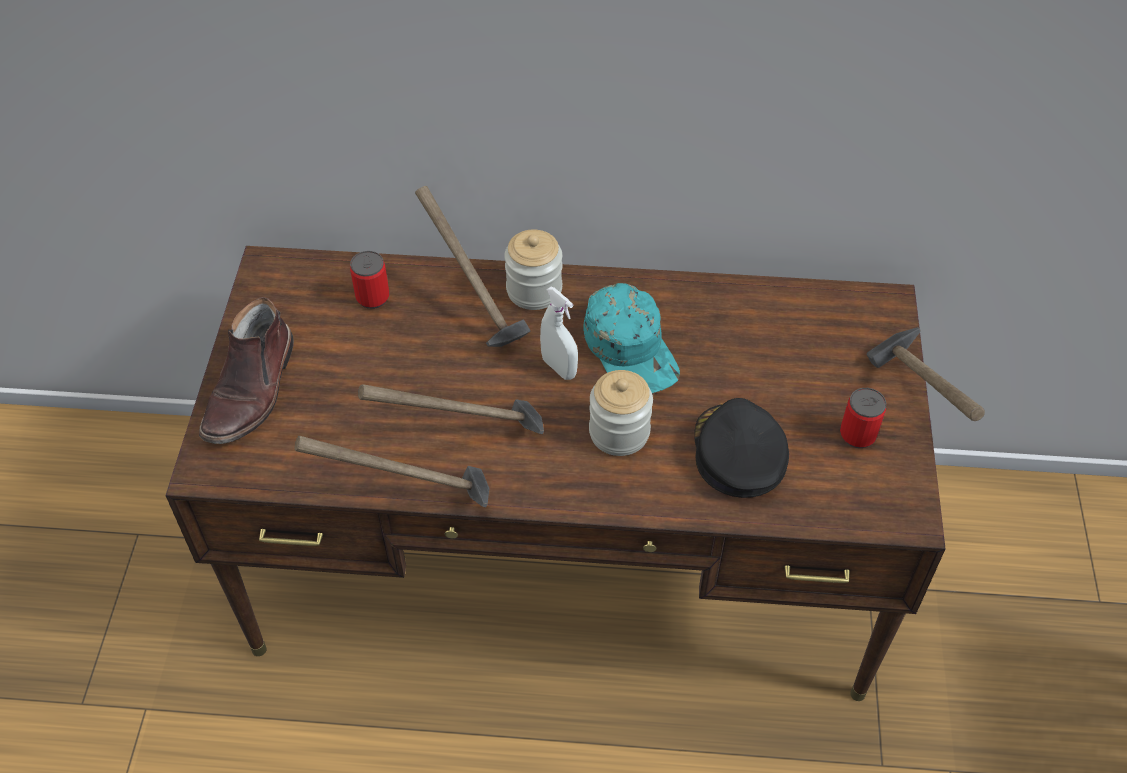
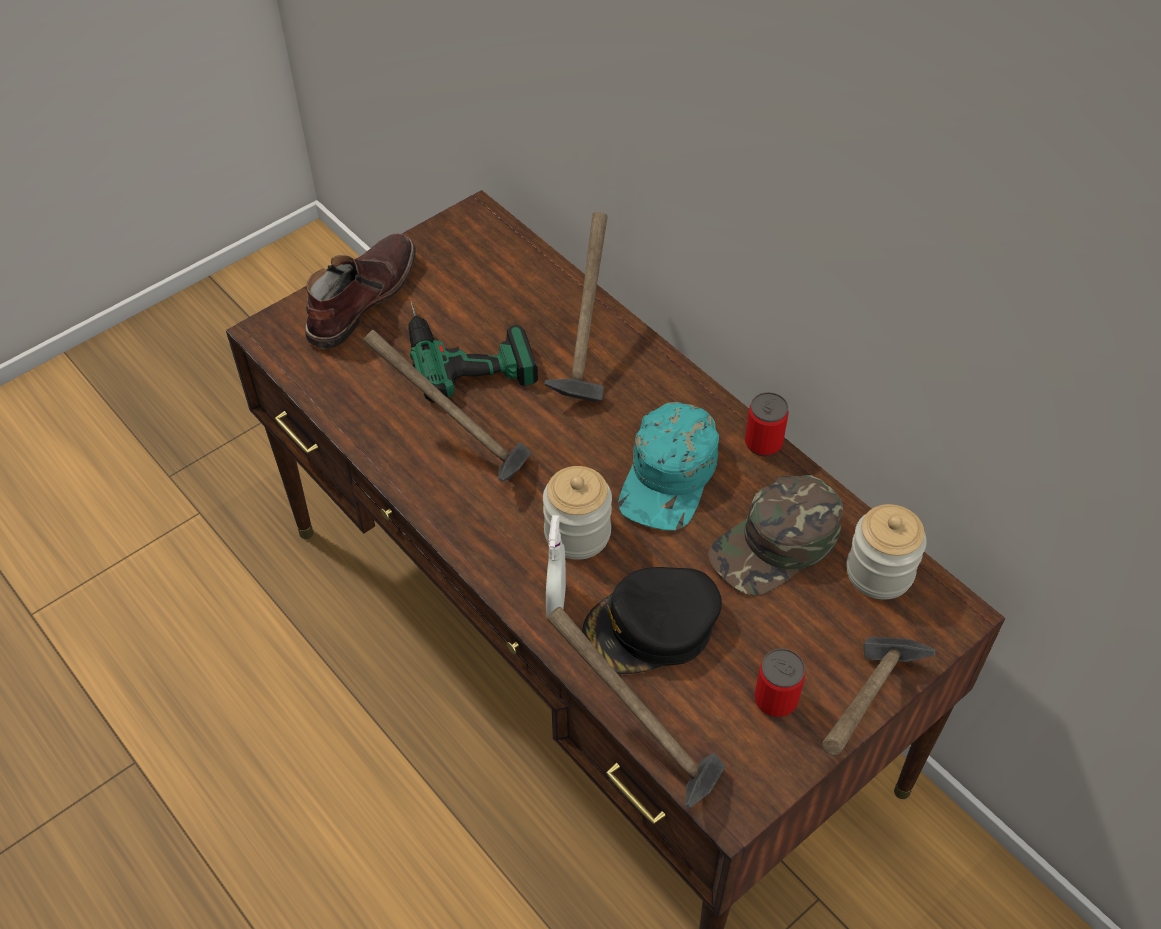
camera: 45 degrees right, 0 degrees up
brown boot [199,297,294,444] -> brown boot turned 150 degrees clockwise [305,233,416,349]
hammer [295,436,489,507] -> hammer moved to [547,607,726,809]
can [350,251,389,309] -> can moved to [745,392,789,456]
jar [504,230,562,310] -> jar moved to [846,504,927,600]
white spray bottle [540,287,578,380] -> white spray bottle moved to [546,515,566,617]
black cap [694,398,789,498] -> black cap turned 150 degrees counterclockwise [582,567,722,674]
none -> power drill [408,301,538,403]
none -> green cap [708,475,843,595]

